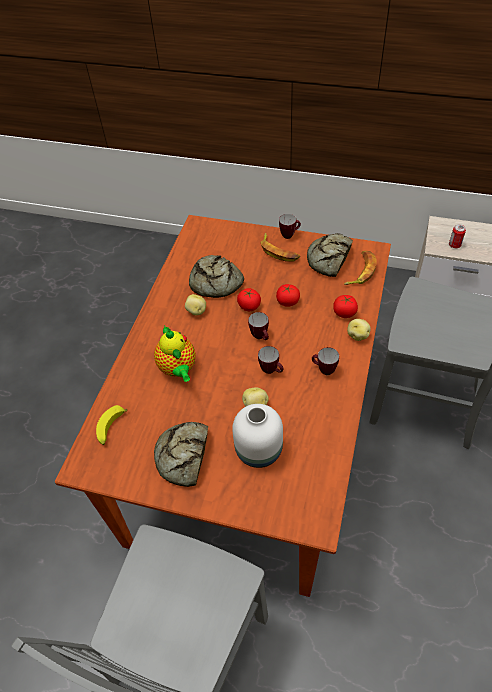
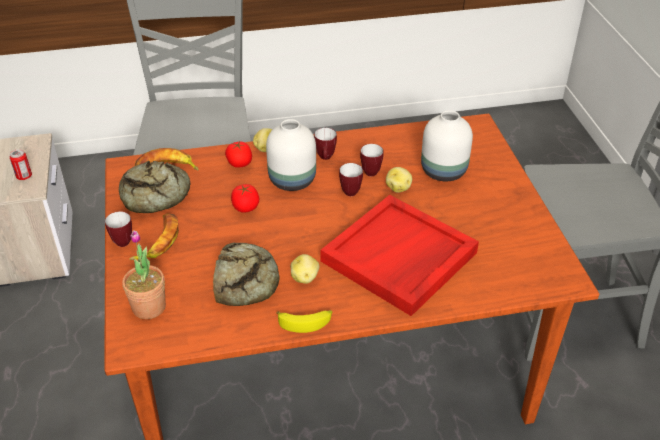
camera: 120 degrees left, 10 degrees down
banana [96,405,127,445] -> banana moved to [276,310,332,333]
teapot [154,325,196,382] -> red tray [320,195,479,316]
bread [154,422,208,487] -> none
tomato [237,288,261,311] -> none
mug [248,312,269,340] -> mug moved to [360,144,384,176]
none -> potted plant [122,230,166,319]
none -> white vase [266,119,316,191]

